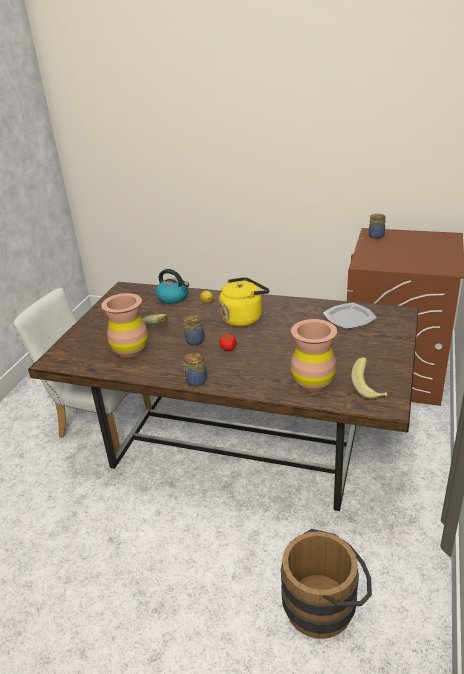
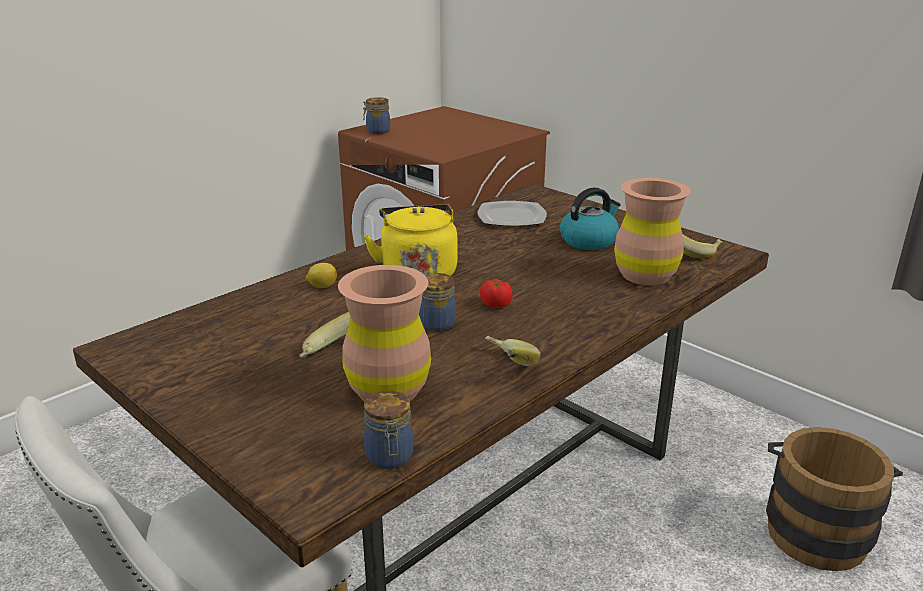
camera: 65 degrees left, 5 degrees down
kettle [156,269,189,304] -> kettle moved to [560,187,621,250]
jar [183,352,207,386] -> jar moved to [364,391,413,469]
none -> banana [485,336,540,366]

